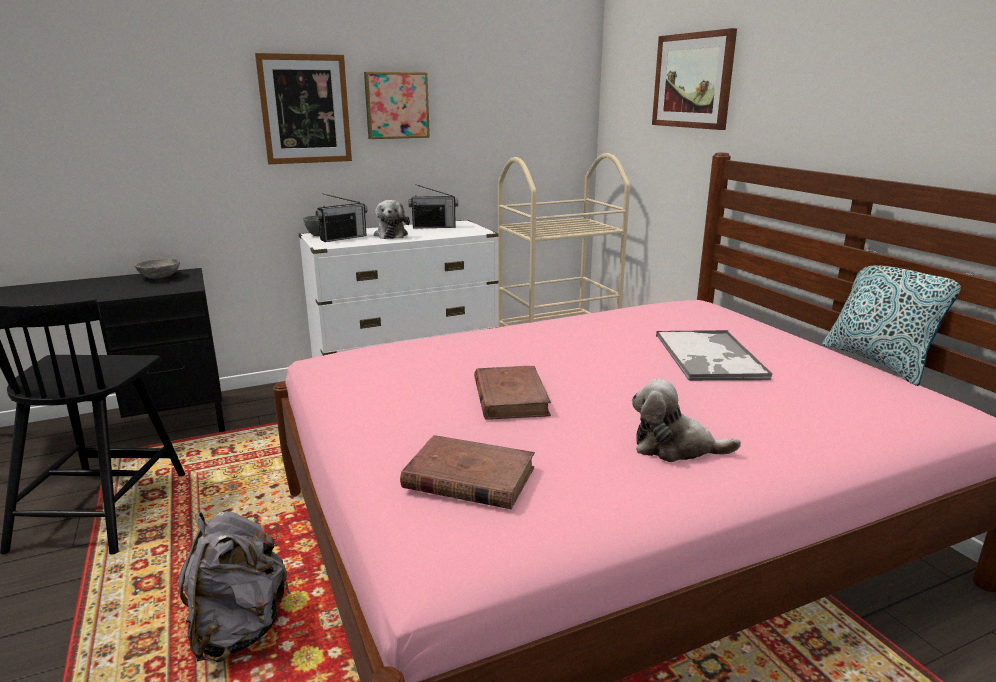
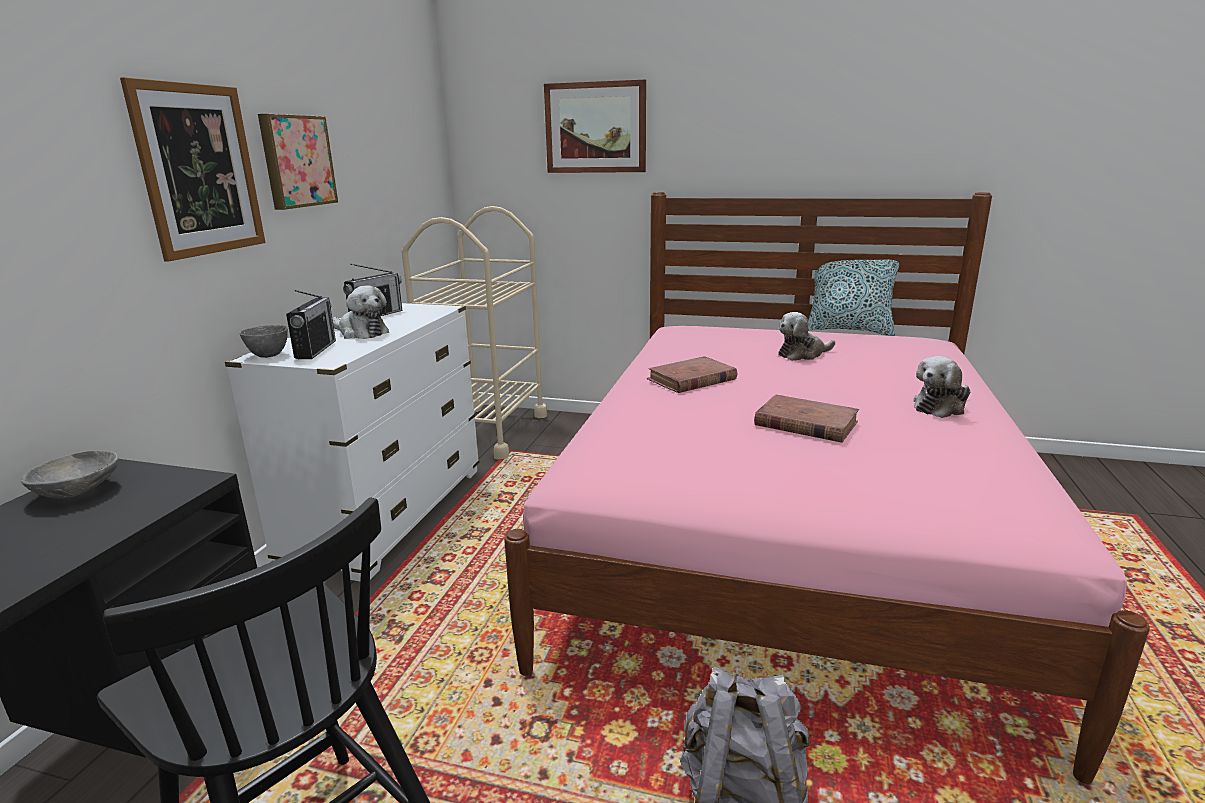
camera: 50 degrees left, 0 degrees up
brown book [400,435,535,509] -> brown book moved to [647,356,737,393]
tray [656,330,773,381] -> plush toy [778,312,835,361]

